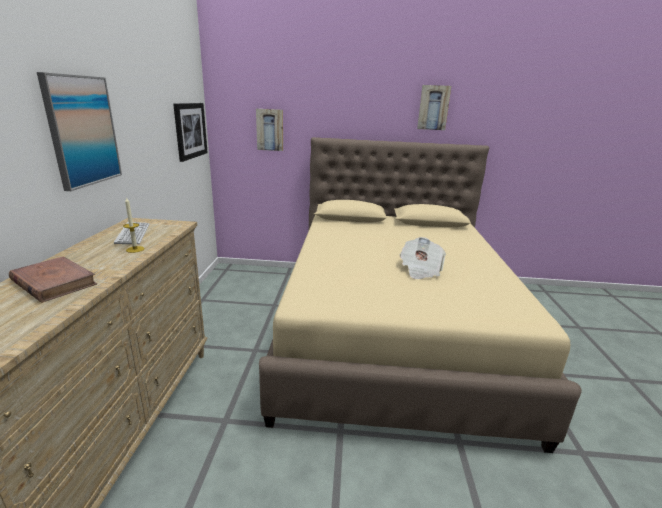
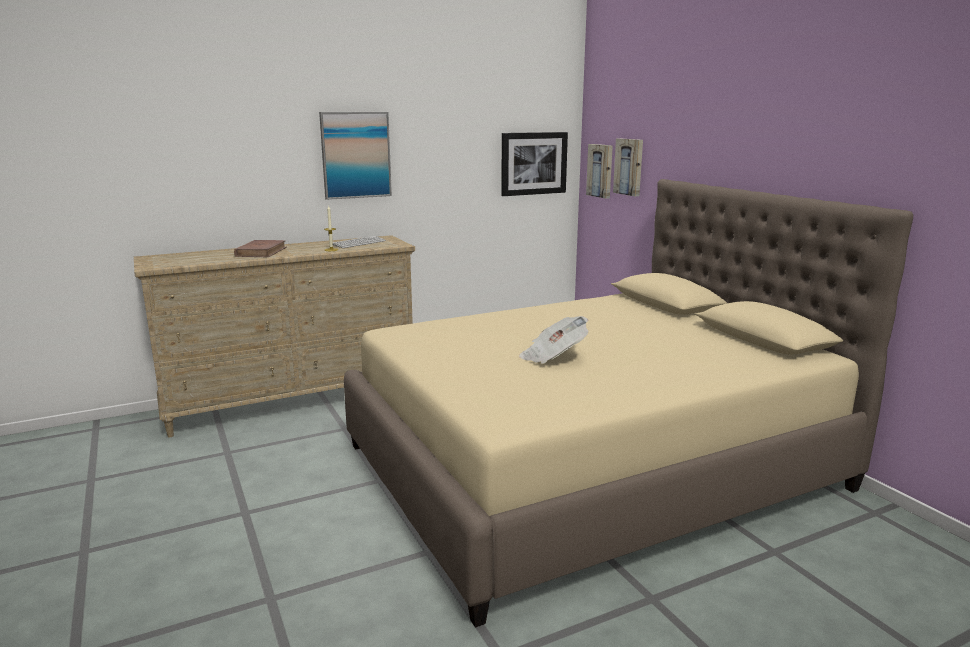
camera: 60 degrees right, 5 degrees down
picture [417,85,451,130] -> picture moved to [586,144,613,199]

